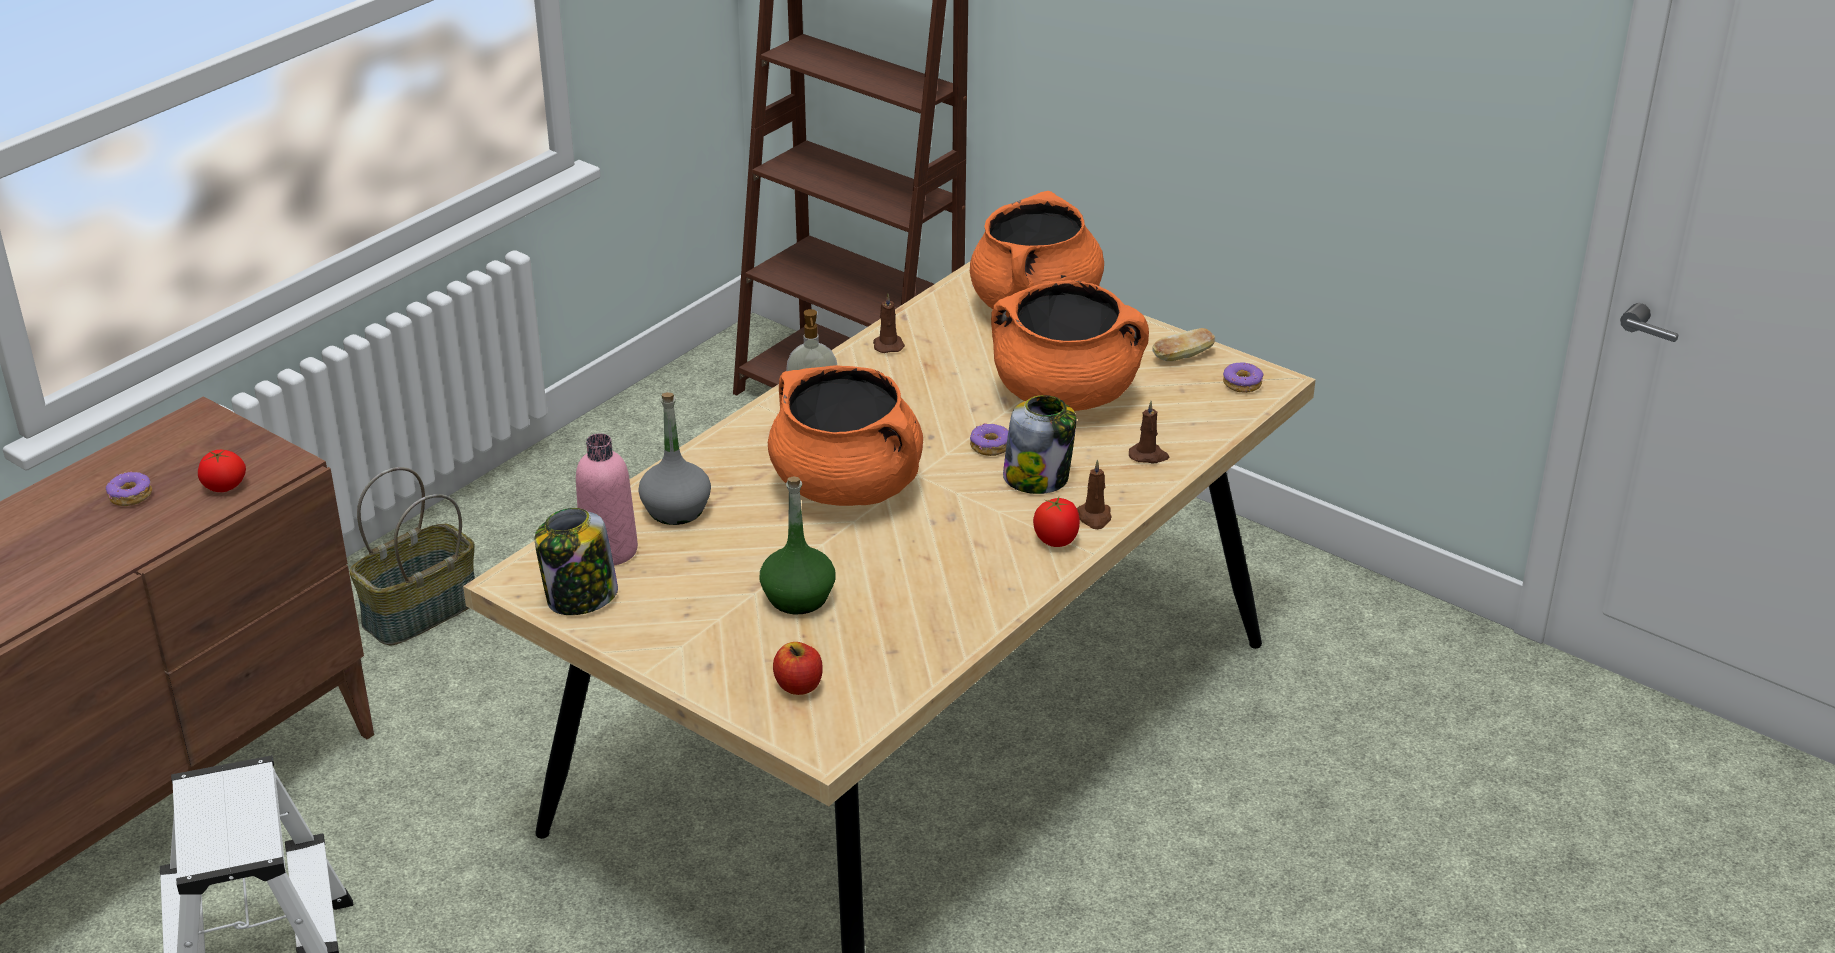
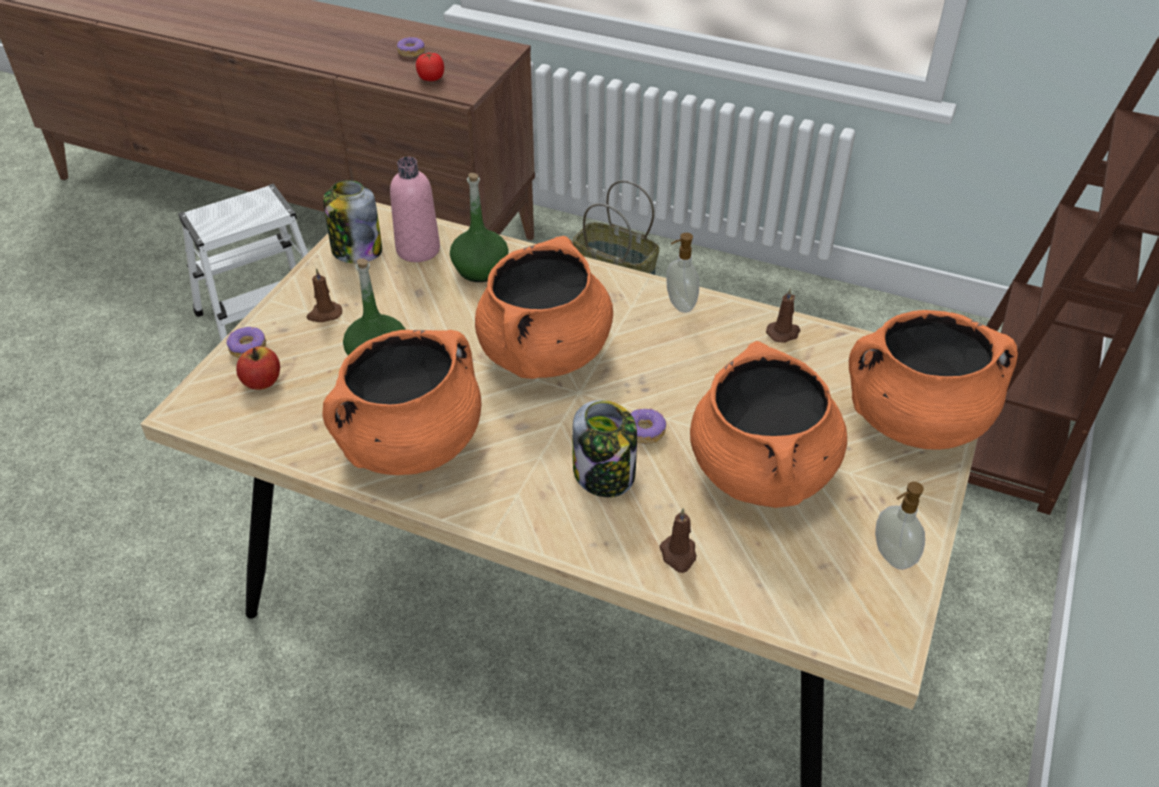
camera: 75 degrees right, 10 degrees up
grey bottle [638,392,711,525] -> green bottle [450,173,509,282]
tomato [1033,497,1080,547] -> none
brown candle [1077,459,1112,529] -> brown candle moved to [307,268,342,322]
bread [1152,328,1215,361] -> soap dispenser [875,482,925,570]
donut [1223,362,1264,393] -> donut moved to [227,327,266,358]
none -> orange cooking pot [322,330,481,475]

